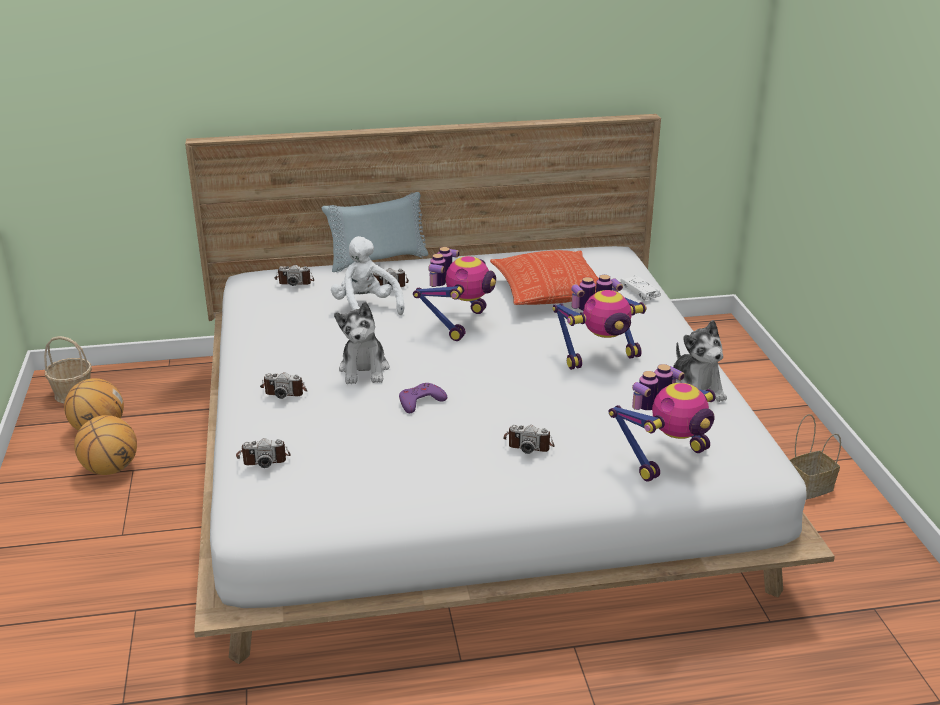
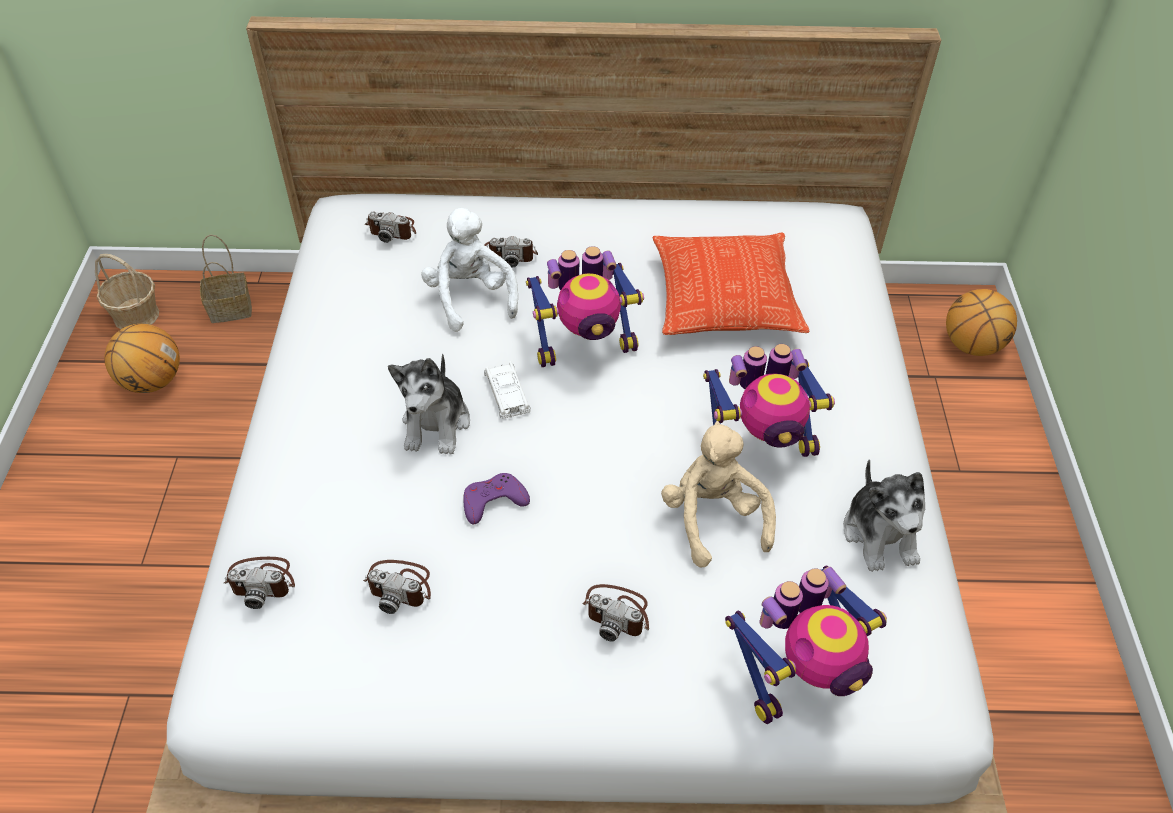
camera: 10 degrees right, 20 degrees up
basketball [74,415,137,475] -> basketball moved to [946,289,1017,356]
camera [260,372,307,399] -> camera moved to [363,560,431,614]
blue pillow [322,192,428,273] -> none
toy robot [413,247,496,341] -> toy robot turned 45 degrees clockwise [526,246,644,367]
white toy car [619,275,661,300] -> white toy car moved to [484,361,531,419]
basket [790,414,841,500] -> basket moved to [200,235,252,323]
none -> beige plush toy [661,421,776,568]

